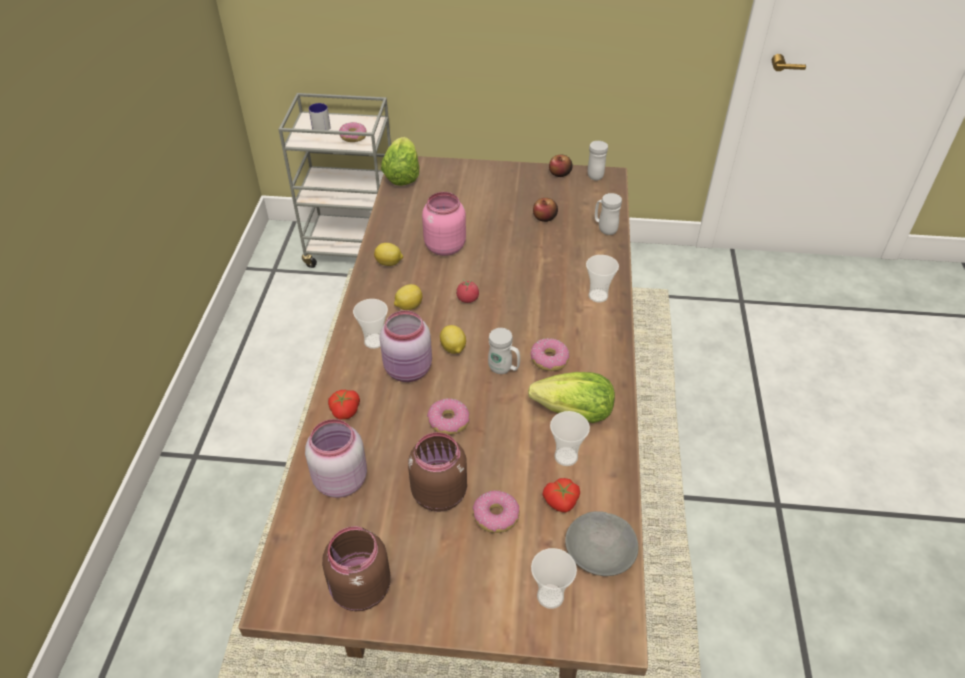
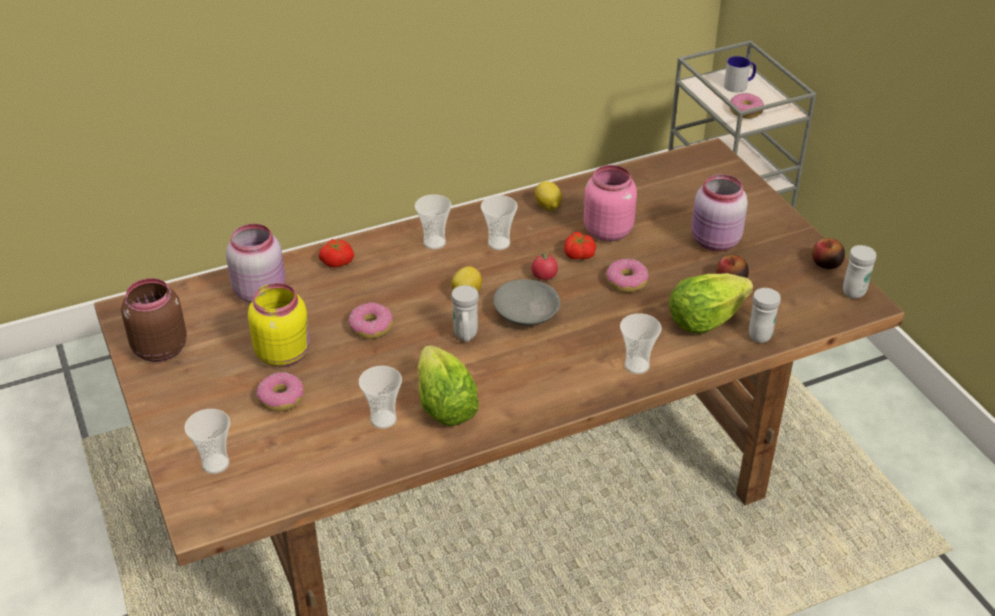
camera: 60 degrees right, 5 degrees down
pink jar [380,310,432,382] -> pink jar moved to [691,174,748,251]
lettuce [381,137,419,186] -> lettuce moved to [669,273,753,334]
lemon [394,284,422,310] -> cup [481,195,518,250]
brown jar [408,432,467,512] -> yellow jar [248,283,310,367]
donut [531,338,569,371] -> donut moved to [606,259,649,292]
tomato [543,478,580,512] -> tomato moved to [564,232,596,260]
grey bowl [565,511,638,576] -> grey bowl moved to [493,279,560,326]

